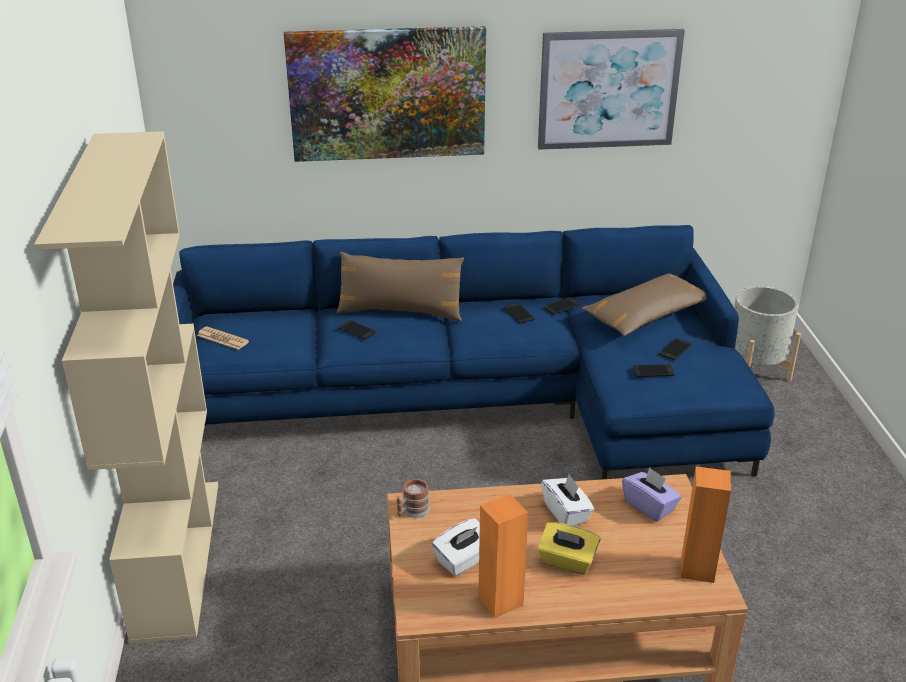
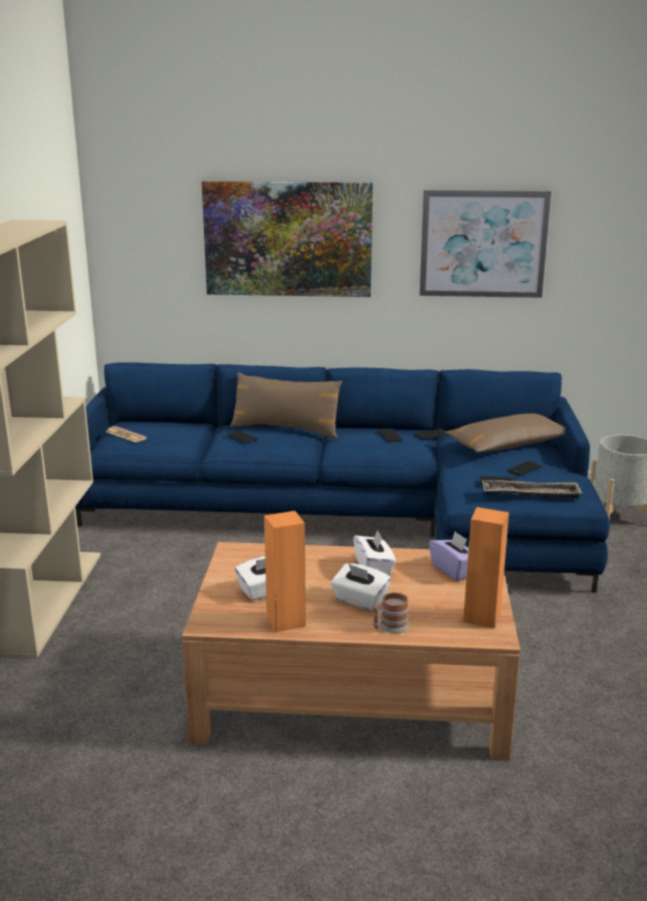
camera: 10 degrees right, 10 degrees down
mug [396,479,430,518] -> mug moved to [373,592,409,633]
yellow tissue box [537,522,600,575] -> white tissue box [331,563,391,611]
none -> tray [482,480,582,499]

